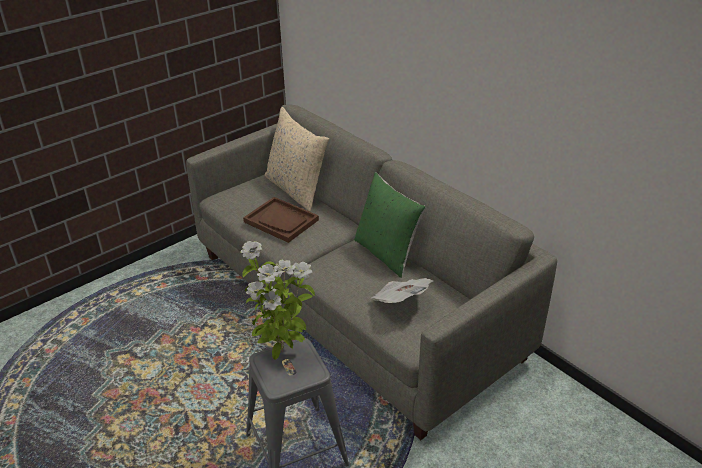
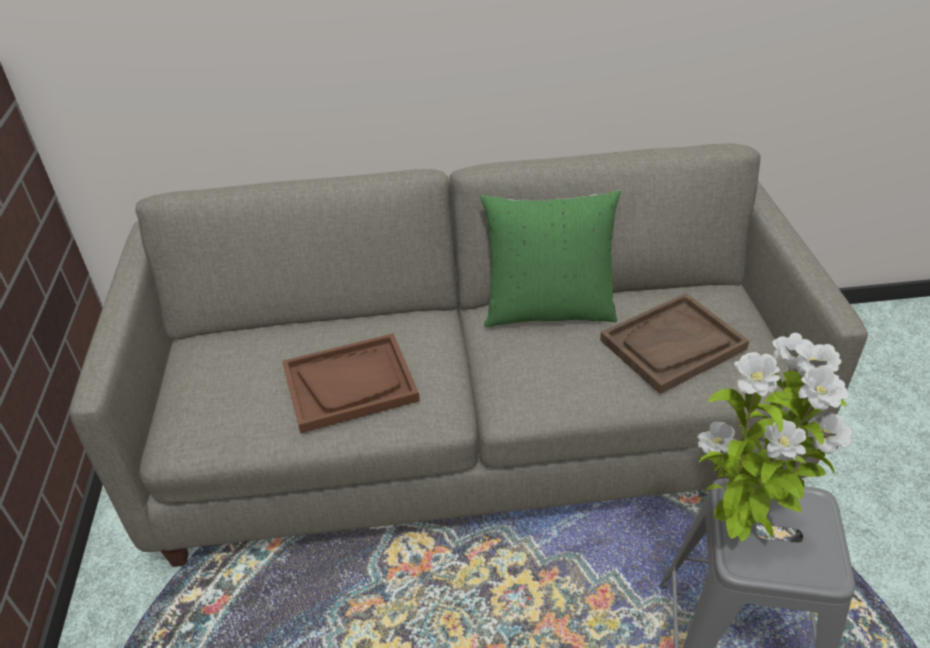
camera: 55 degrees left, 5 degrees up
beige pillow [265,107,329,212] -> none
newspaper [371,278,433,303] -> brown tray [600,293,749,394]

